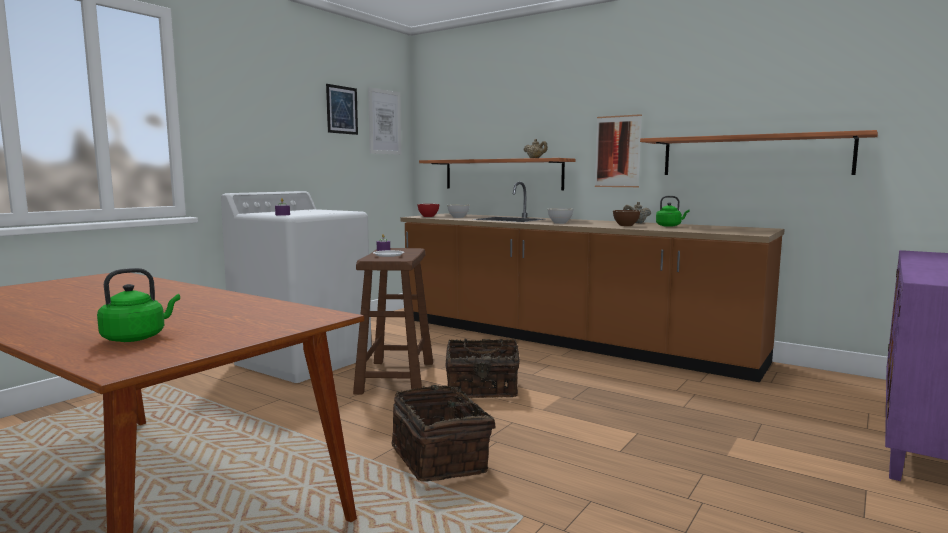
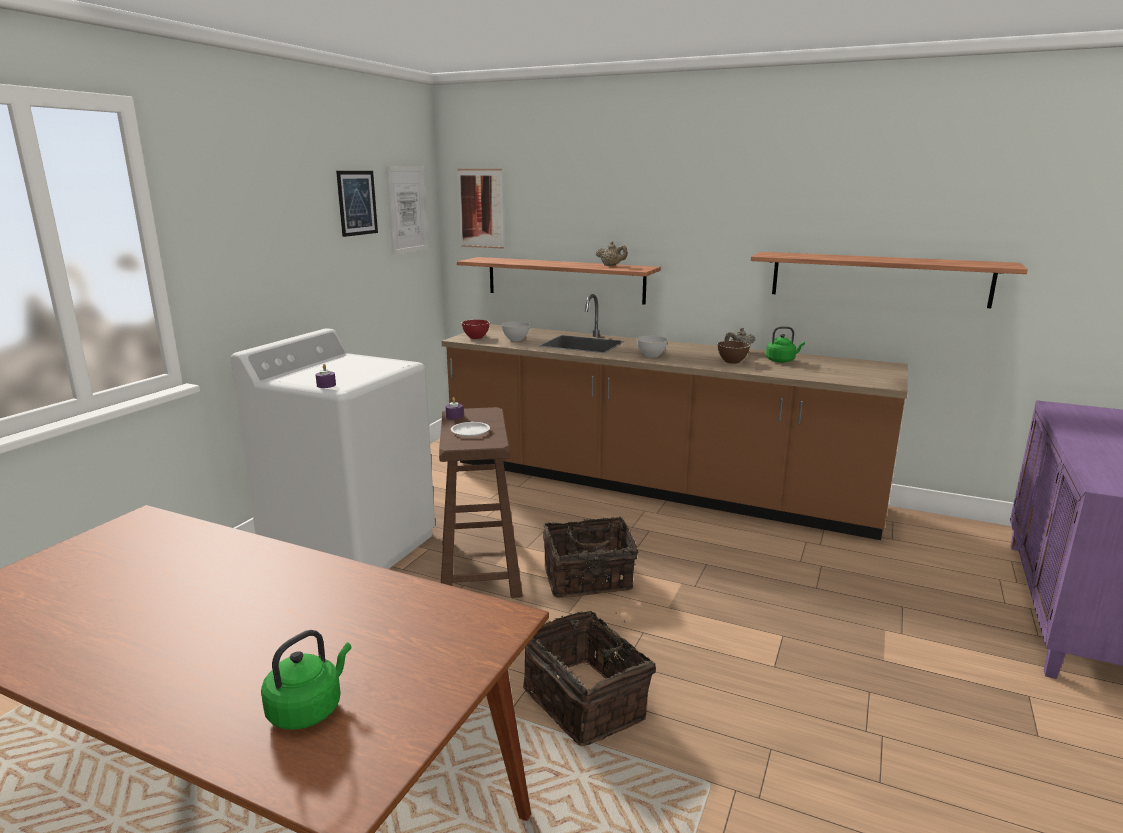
camera: 10 degrees left, 10 degrees up
picture [595,114,642,187] -> picture moved to [458,169,504,249]

